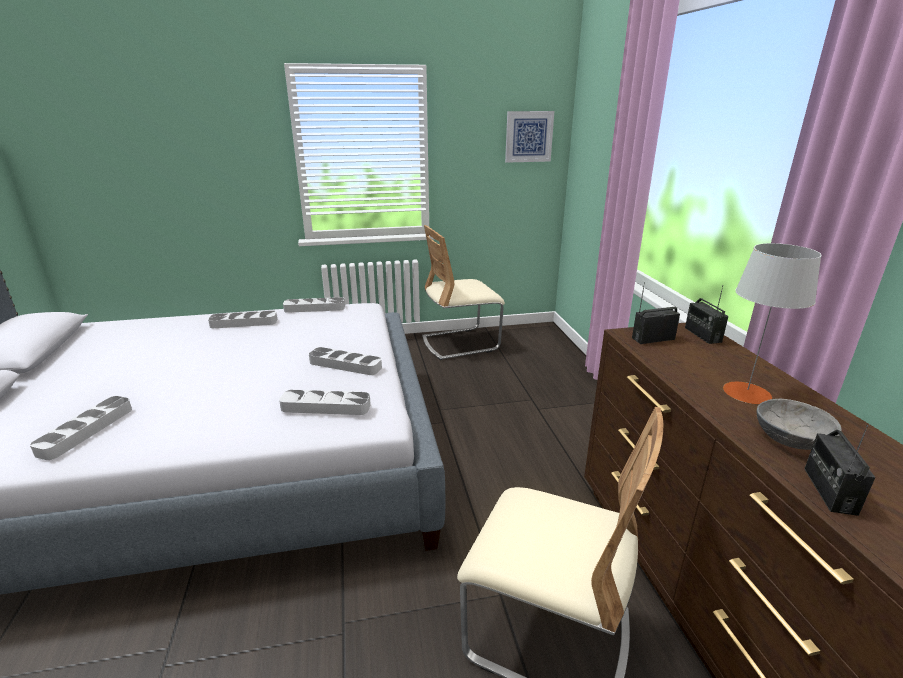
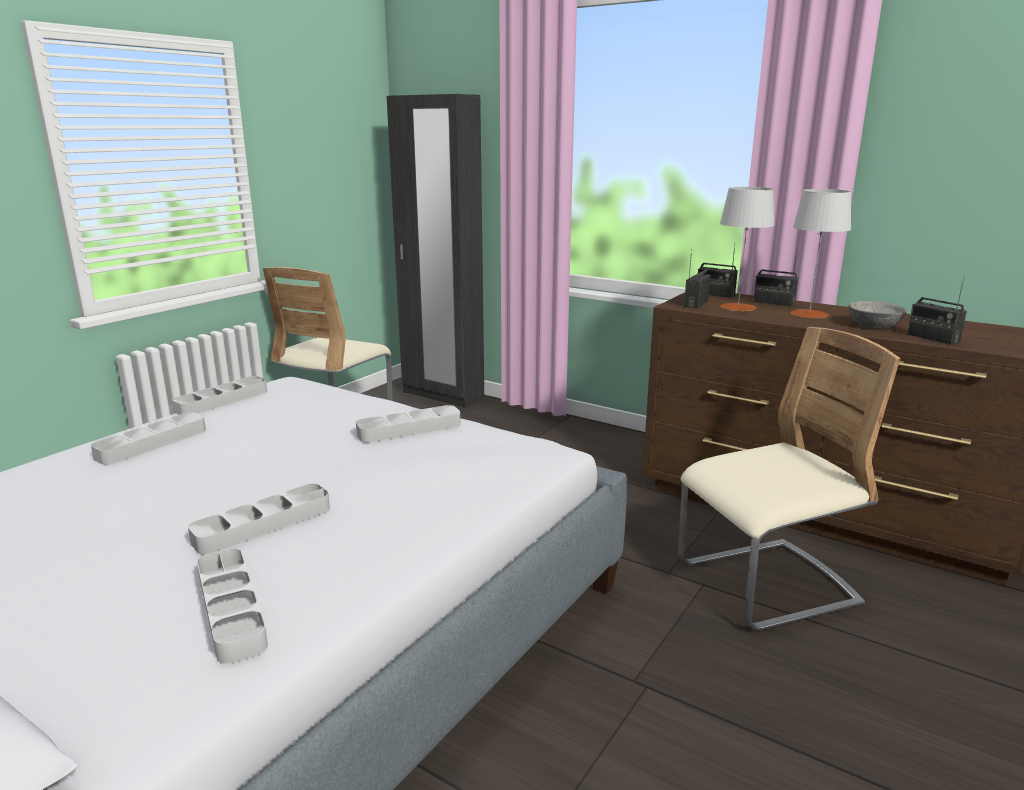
camera: 45 degrees left, 5 degrees down
grey tray [279,390,371,415] -> grey tray moved to [188,484,330,555]
picture [505,111,554,163] -> none
none -> black wardrobe [387,94,484,408]
none -> grey table lamp [720,187,775,311]
none -> radio [753,252,798,307]

